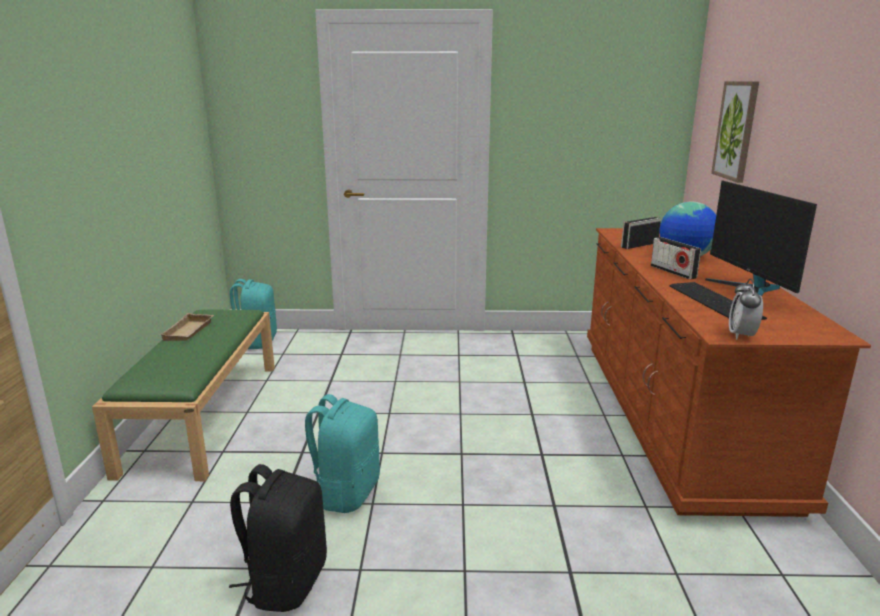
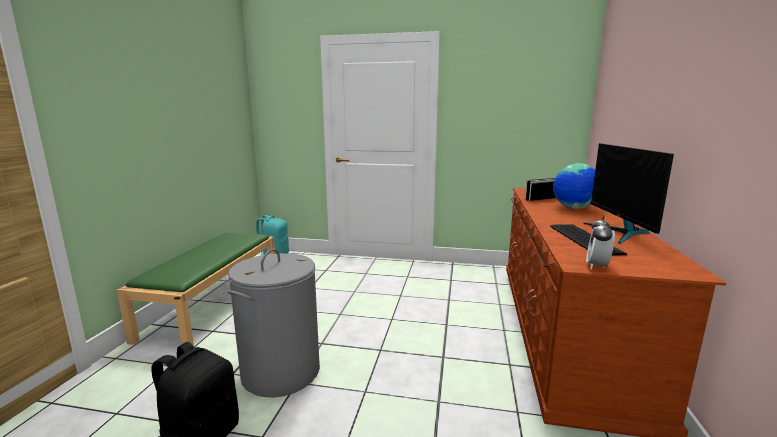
camera: 10 degrees right, 5 degrees down
beige tray [159,313,214,341] -> none
turquoise backpack [305,394,380,513] -> grey laundry basket [228,249,320,397]
radio [651,237,701,279] -> none
picture [711,81,759,183] -> none

